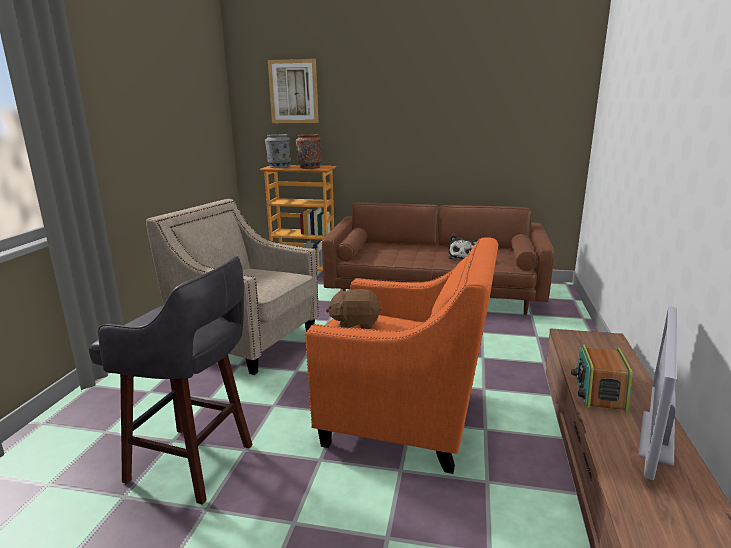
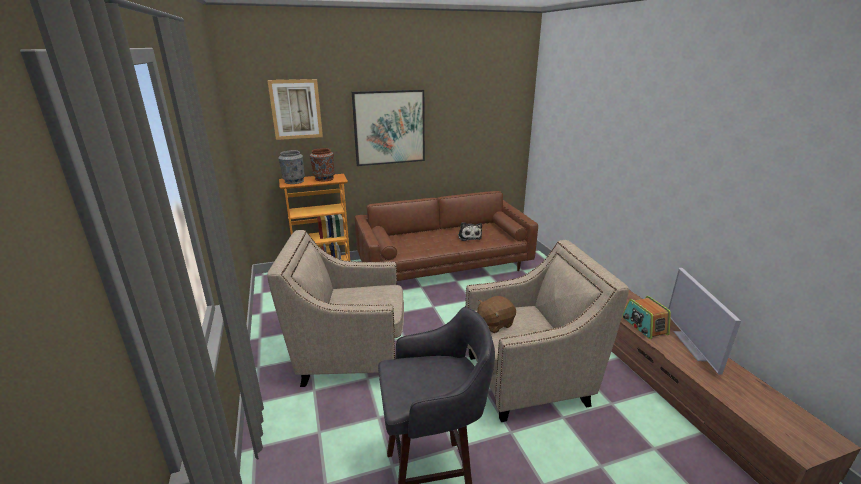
camera: 30 degrees left, 5 degrees up
orange armchair [305,237,499,474] -> beige armchair [465,240,629,422]
none -> picture [352,90,425,166]

